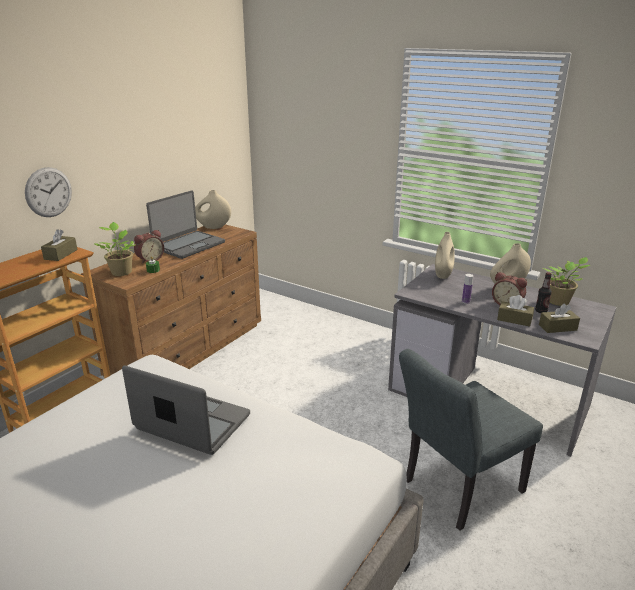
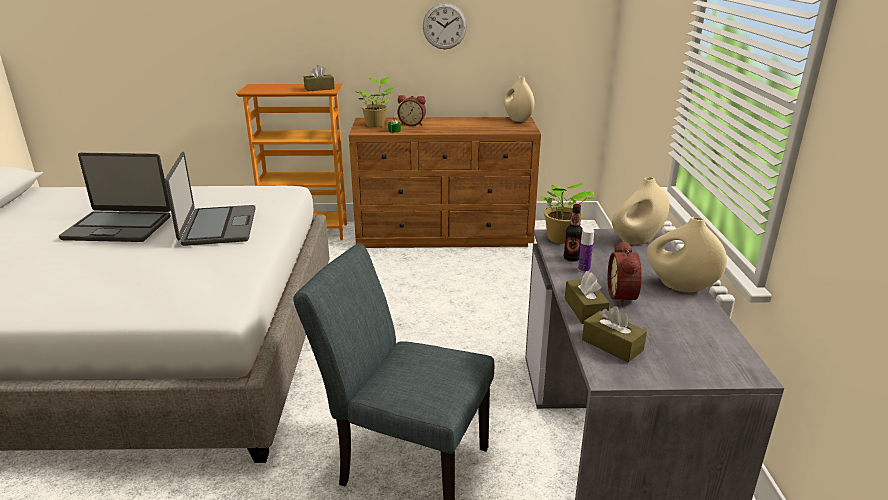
camera: 55 degrees right, 0 degrees up
wall clock [25,167,72,217] -> wall clock moved to [423,3,467,49]
laptop [146,190,225,259] -> laptop moved to [59,153,171,242]
bottle [535,272,552,313] -> bottle moved to [564,204,583,262]
potted plant [543,257,590,306] -> potted plant moved to [541,184,596,244]

